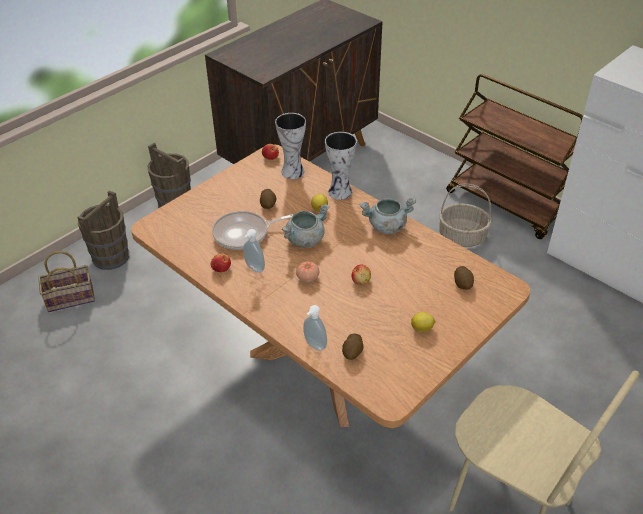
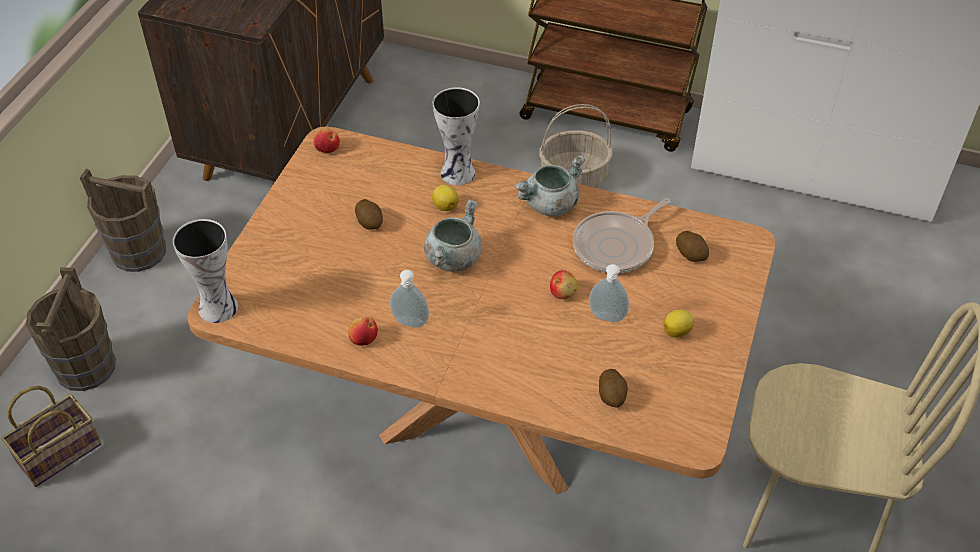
camera: 25 degrees left, 5 degrees up
frying pan [212,211,293,250] -> frying pan moved to [573,198,671,273]
vase [275,113,306,179] -> vase moved to [173,219,238,323]
tomato [296,261,319,282] -> none
soap dispenser [303,305,327,351] -> soap dispenser moved to [589,264,629,322]

